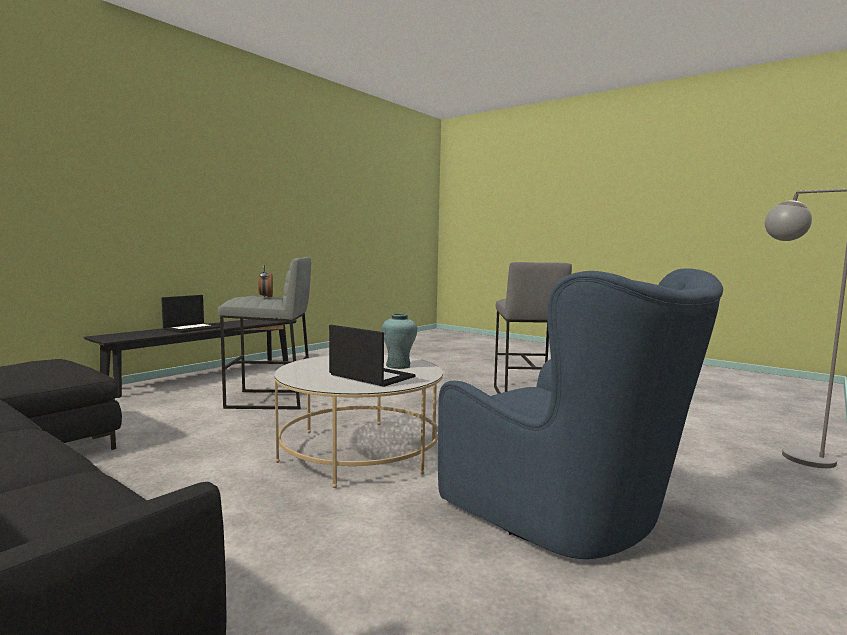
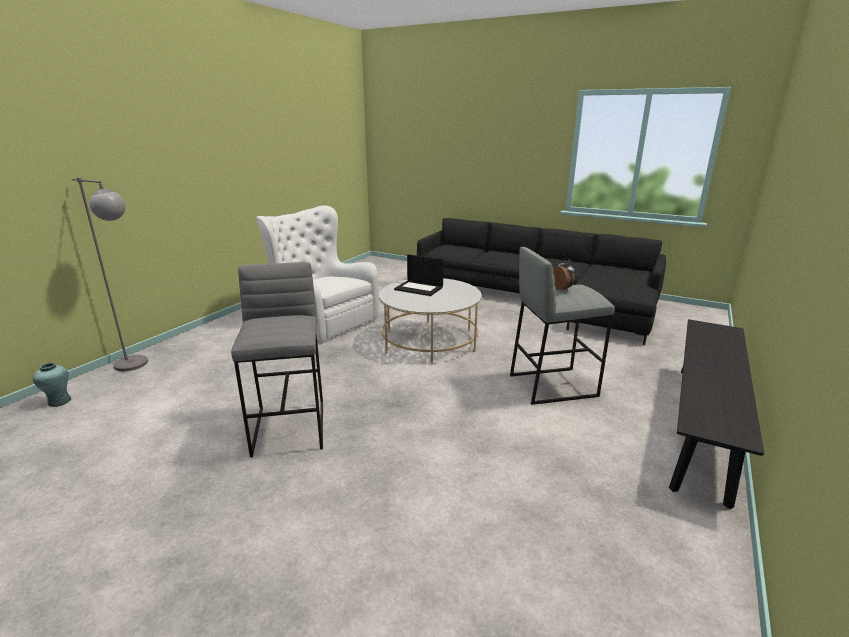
camera: 170 degrees right, 15 degrees up
laptop [161,295,221,333] -> none
turquoise vase [382,313,417,369] -> turquoise vase moved to [33,363,71,407]
blue armchair [438,268,723,559] -> white armchair [256,205,378,341]

